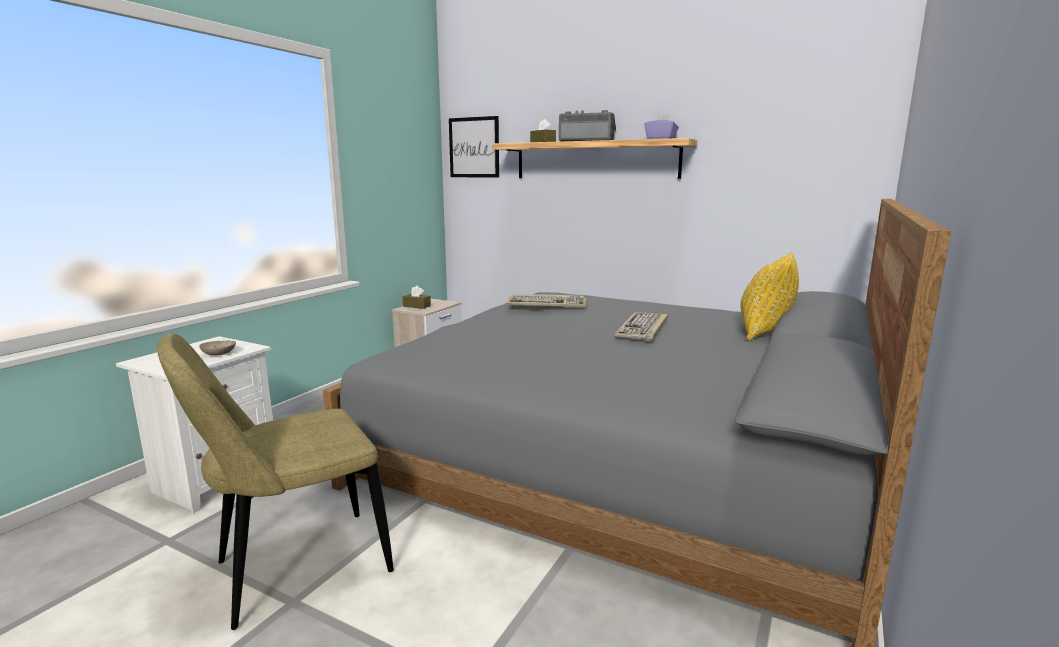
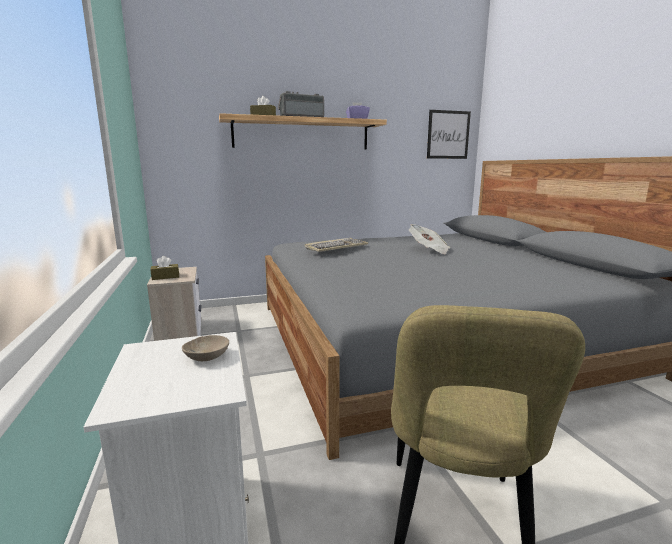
camera: 45 degrees left, 0 degrees up
picture [449,116,499,178] -> picture moved to [427,110,471,159]
keyboard [614,312,668,341] -> newspaper [409,224,450,254]
yellow pillow [740,253,799,341] -> none

